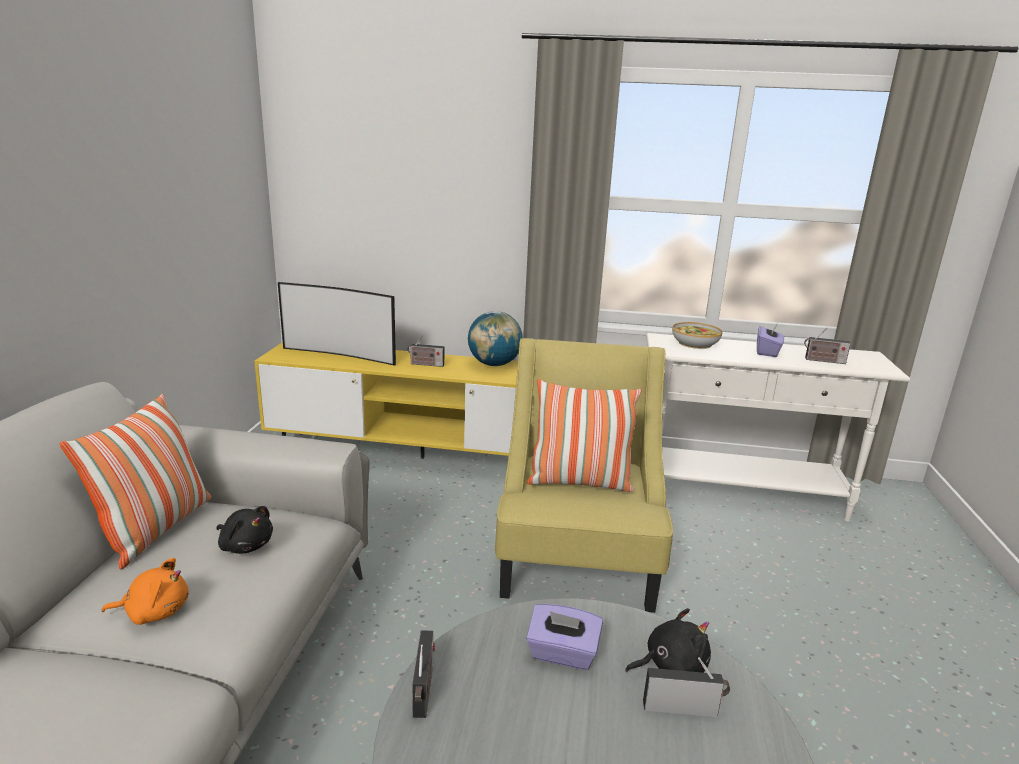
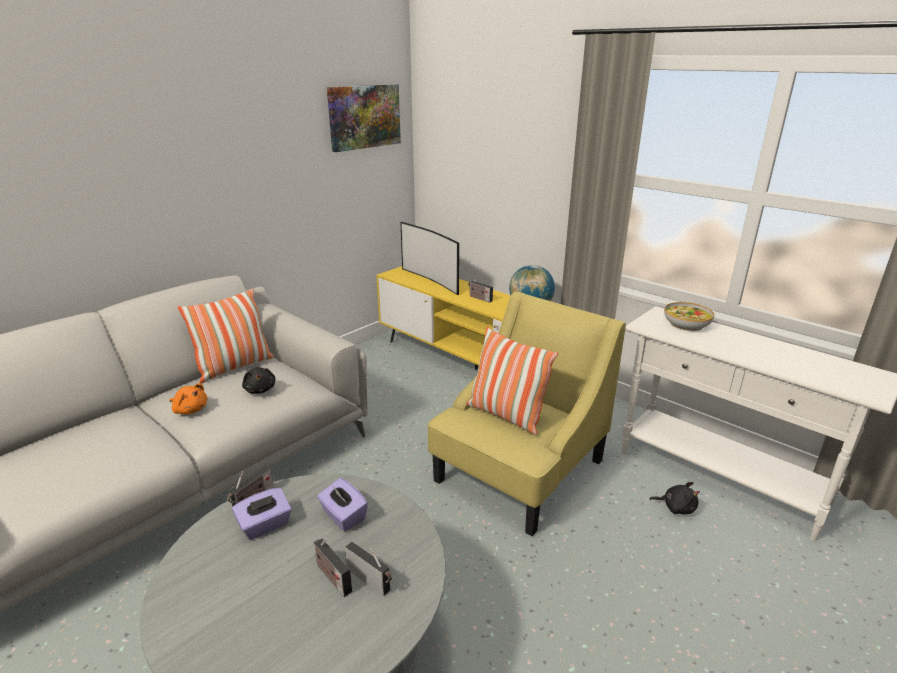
camera: 35 degrees right, 5 degrees up
black plush toy [625,608,711,673] -> black plush toy moved to [649,482,700,514]
purple tissue box [757,324,784,357] -> purple tissue box moved to [232,488,291,540]
radio [804,328,851,364] -> radio moved to [314,538,352,597]
none -> picture [327,84,401,152]

